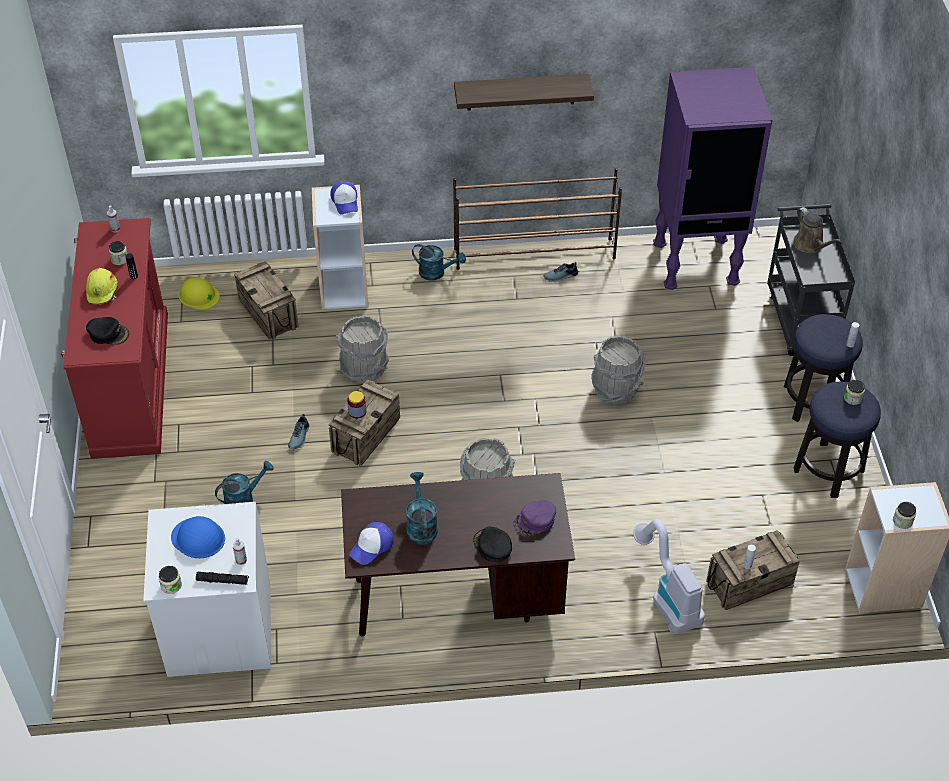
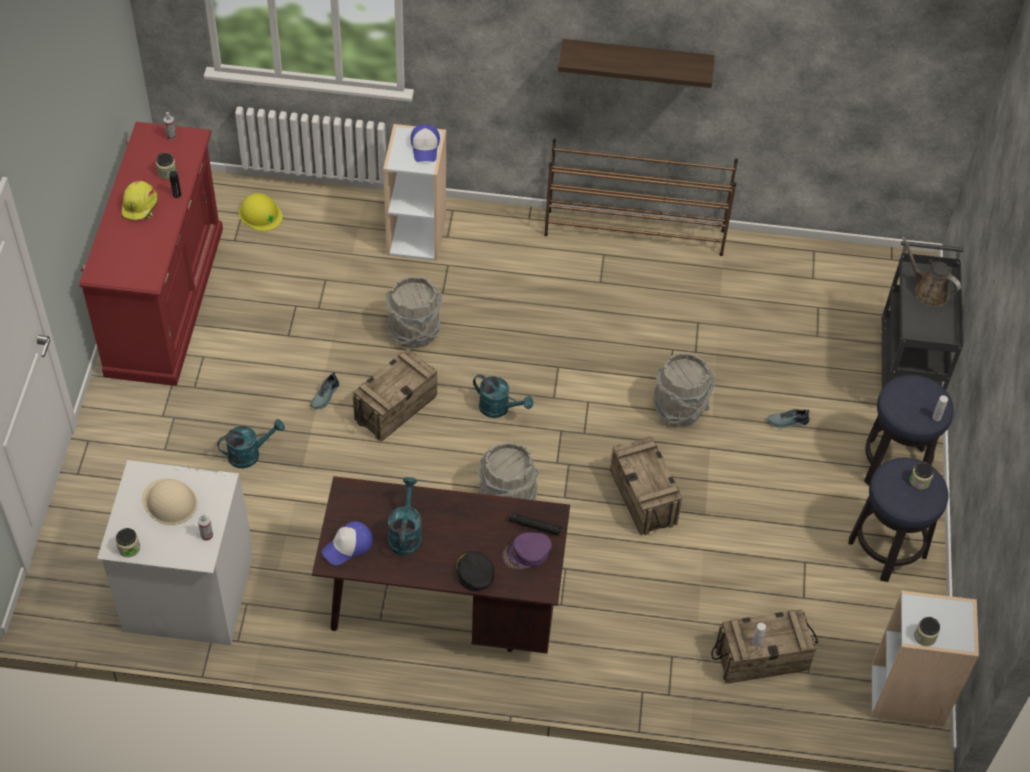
camera: 10 degrees right, 5 degrees up
black cap [86,317,129,345] -> none
blue hard hat [171,516,225,558] -> beige hard hat [142,479,198,525]
black flashlight [196,572,249,585] -> black flashlight moved to [509,512,562,536]
crate [234,261,299,340] -> crate moved to [610,437,682,535]
jar [347,391,366,419] -> none
turquoise watering can [412,244,466,281] -> turquoise watering can moved to [473,374,533,418]
shoe [544,262,578,282] -> shoe moved to [767,409,810,428]
vacuum cleaner [633,519,705,634] -> none
purple cabinet [653,67,772,290] -> none
brown watering can [793,207,841,253] -> brown watering can turned 150 degrees clockwise [901,236,961,307]

